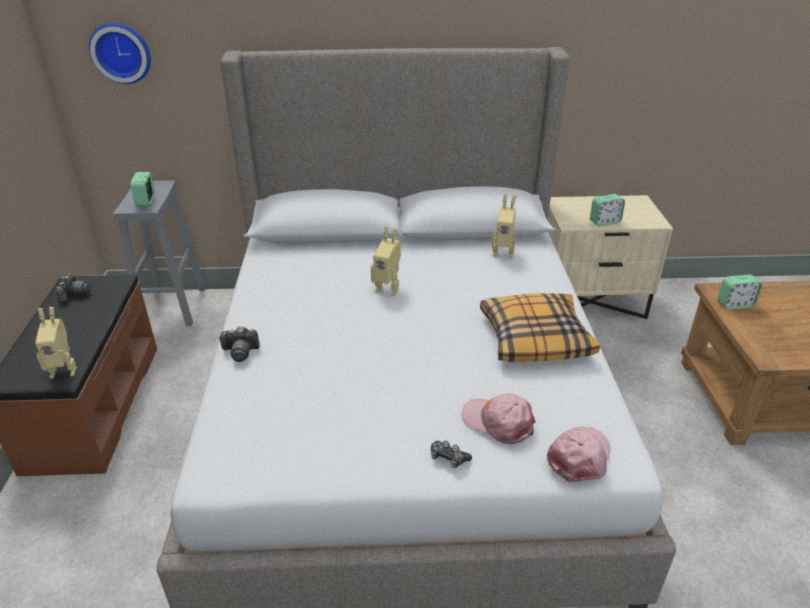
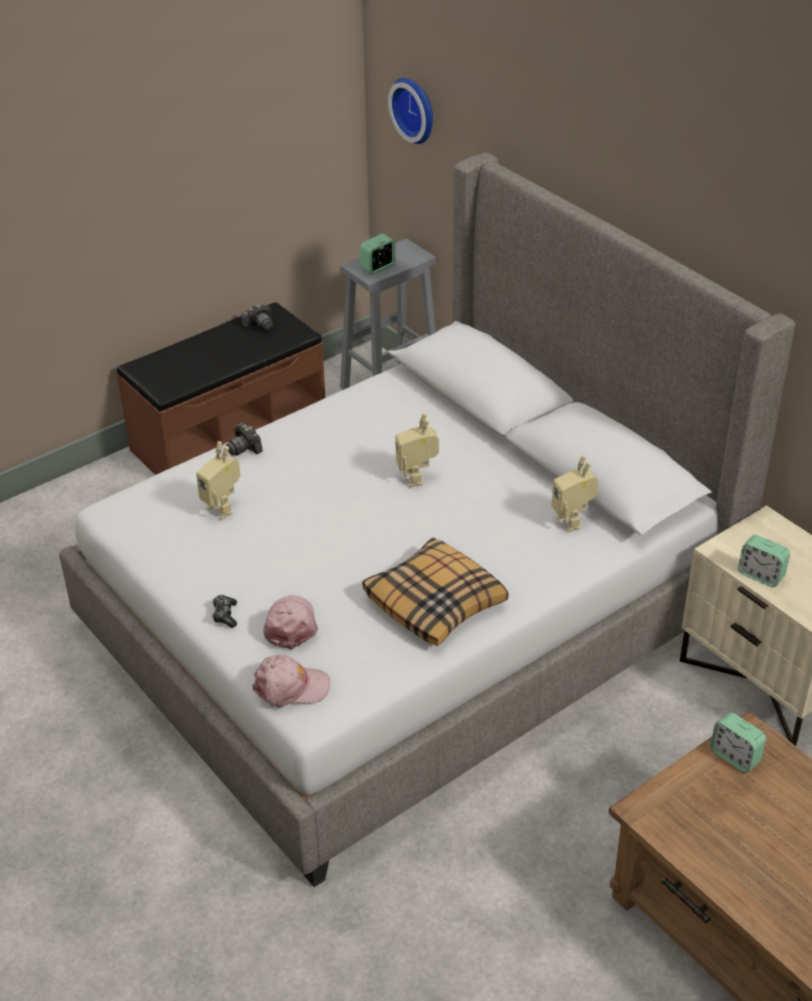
camera: 55 degrees right, 5 degrees up
toy robot [35,307,77,379] -> toy robot moved to [196,441,240,520]

